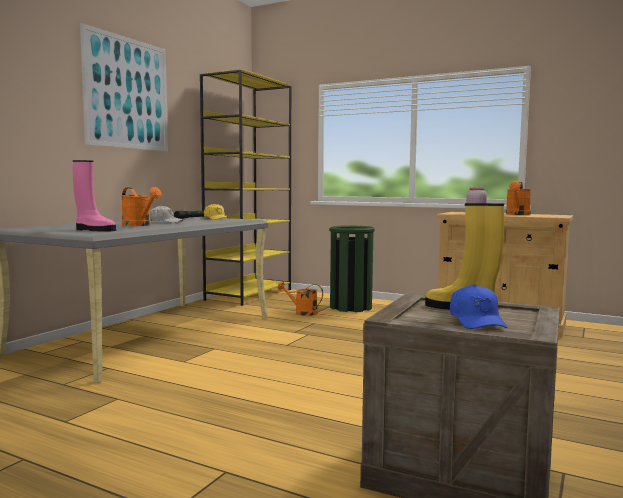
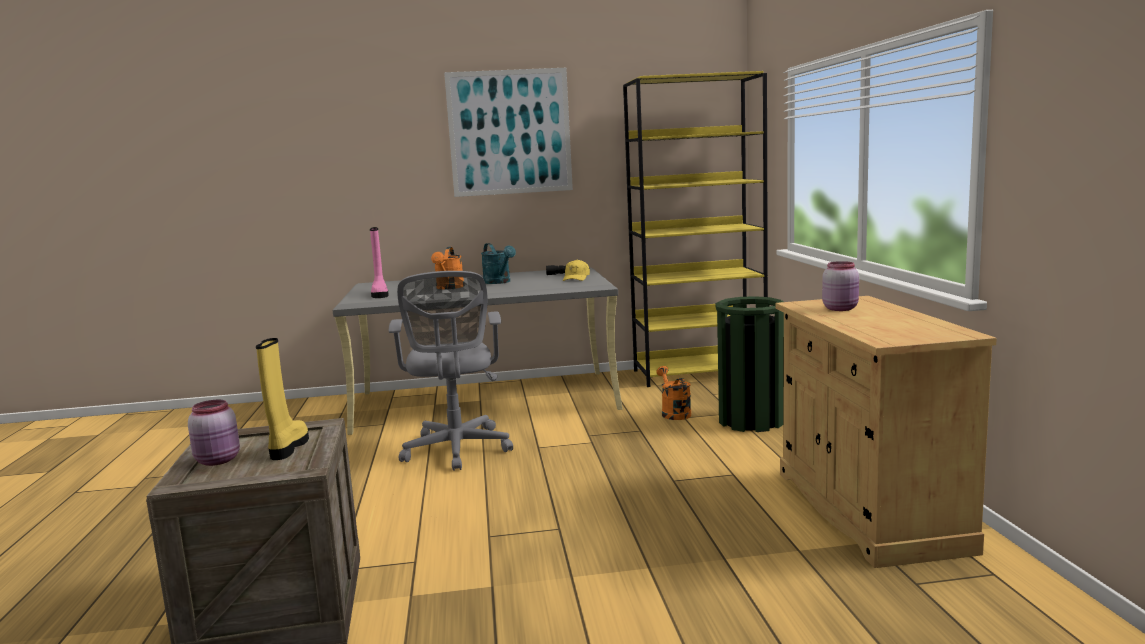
camera: 55 degrees right, 5 degrees up
white cap [150,205,183,223] -> turquoise watering can [481,243,516,284]
blue cap [450,284,508,329] -> pink jar [188,400,240,466]
orange watering can [506,181,531,215] -> none
none -> grey office chair [389,271,513,471]

